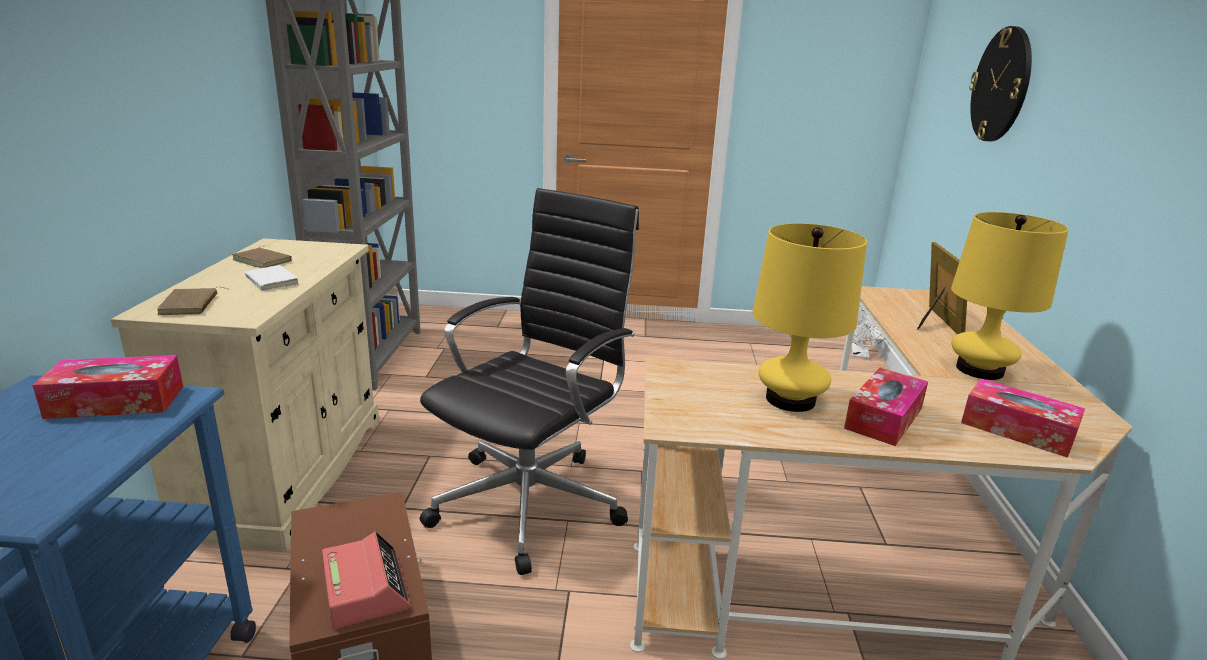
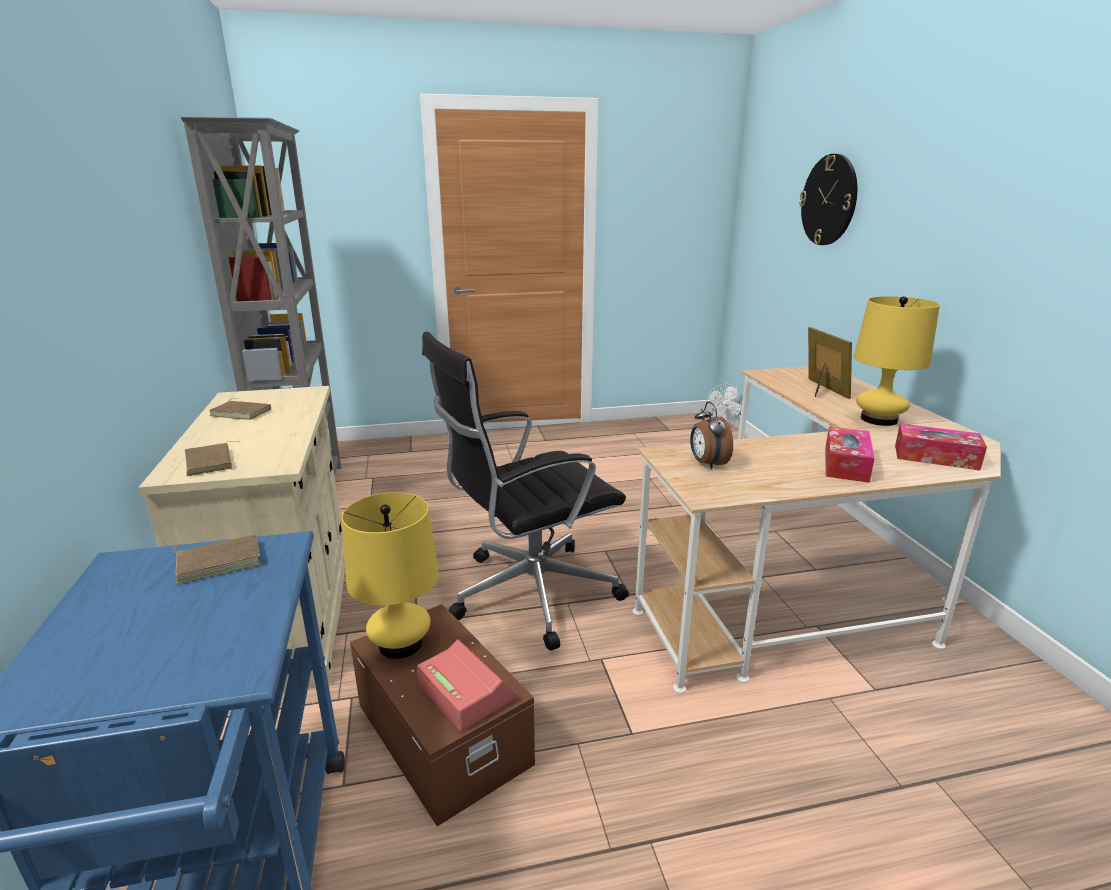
camera: 15 degrees left, 0 degrees up
tissue box [32,355,183,419] -> brown book [173,535,260,584]
white book [245,265,299,291] -> none
black office chair [420,188,639,575] -> black office chair turned 135 degrees counterclockwise [422,332,629,650]
yellow table lamp [753,223,867,412] -> yellow table lamp moved to [342,492,439,659]
none -> alarm clock [690,402,733,469]

